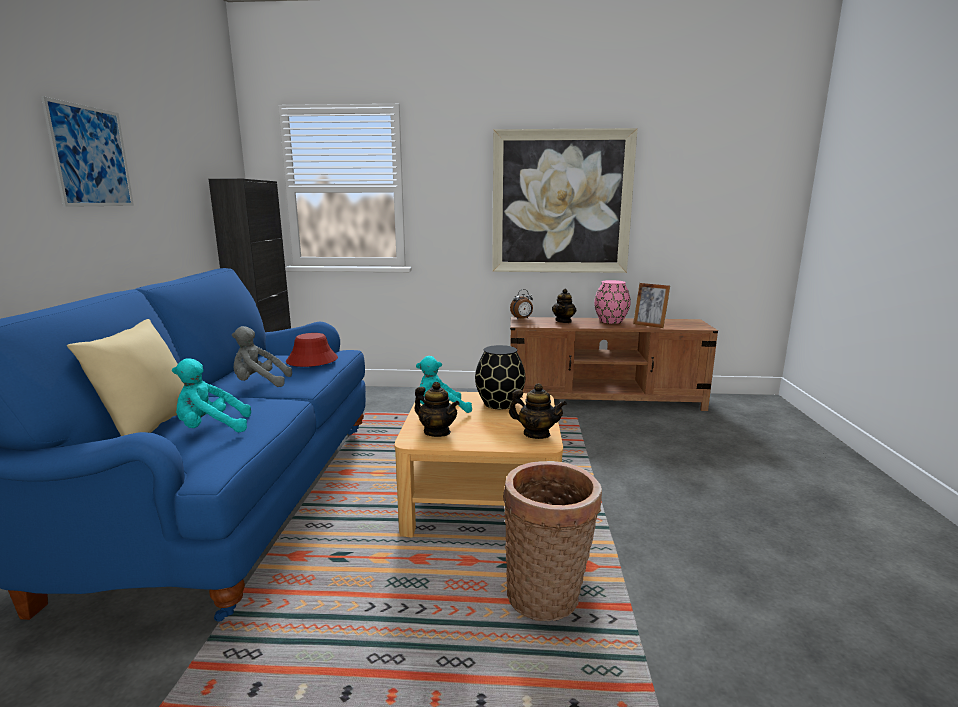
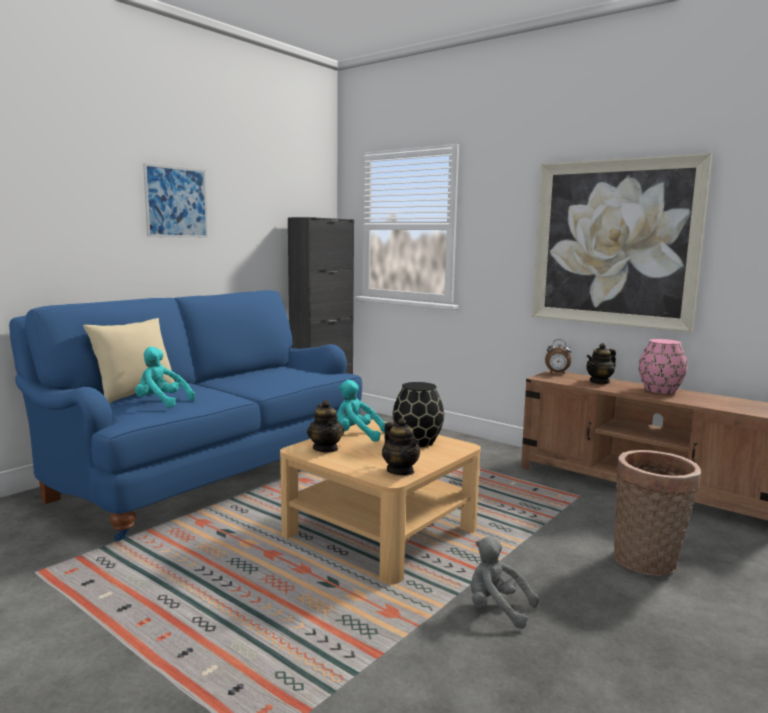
camera: 35 degrees right, 5 degrees down
grey plush toy [232,326,292,387] -> grey plush toy moved to [471,537,539,628]
red hat [286,333,338,367] -> none
basket [503,461,602,621] -> basket moved to [614,450,701,576]
picture frame [633,283,670,328] -> none

